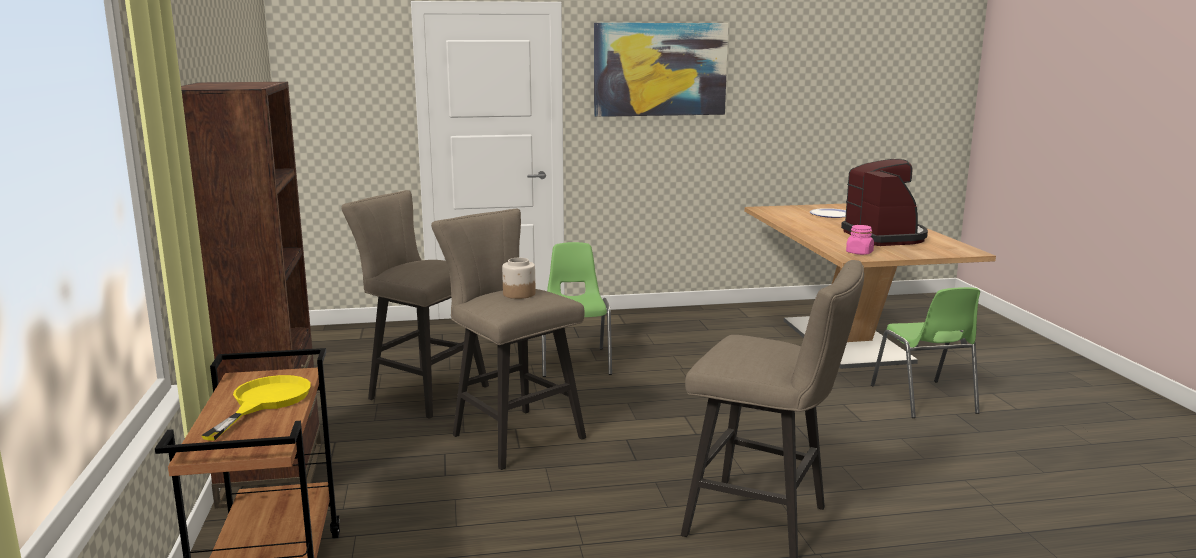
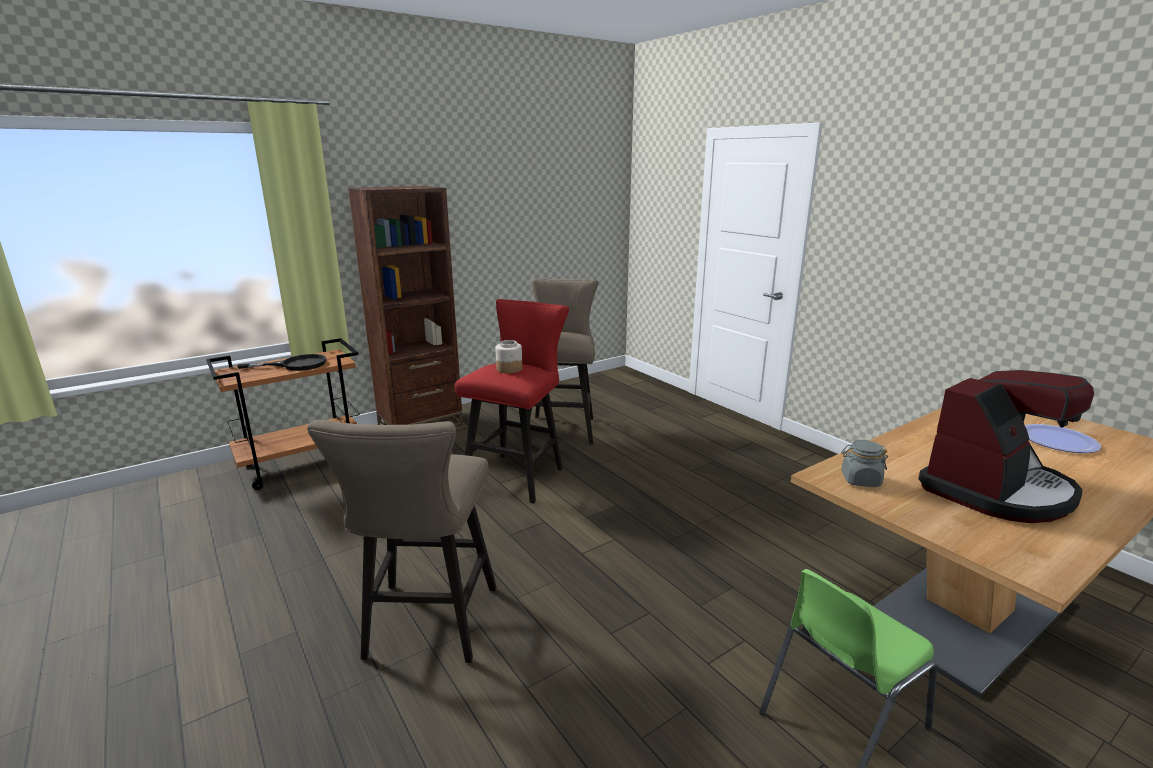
camera: 65 degrees right, 5 degrees up
yellow frying pan [201,375,311,440] -> black frying pan [237,354,326,371]
beige stool [431,209,586,470] -> red stool [455,299,569,504]
green chair [542,242,612,377] -> none
picture [594,23,728,117] -> none
pink jar [846,225,874,255] -> grey jar [841,440,888,487]

